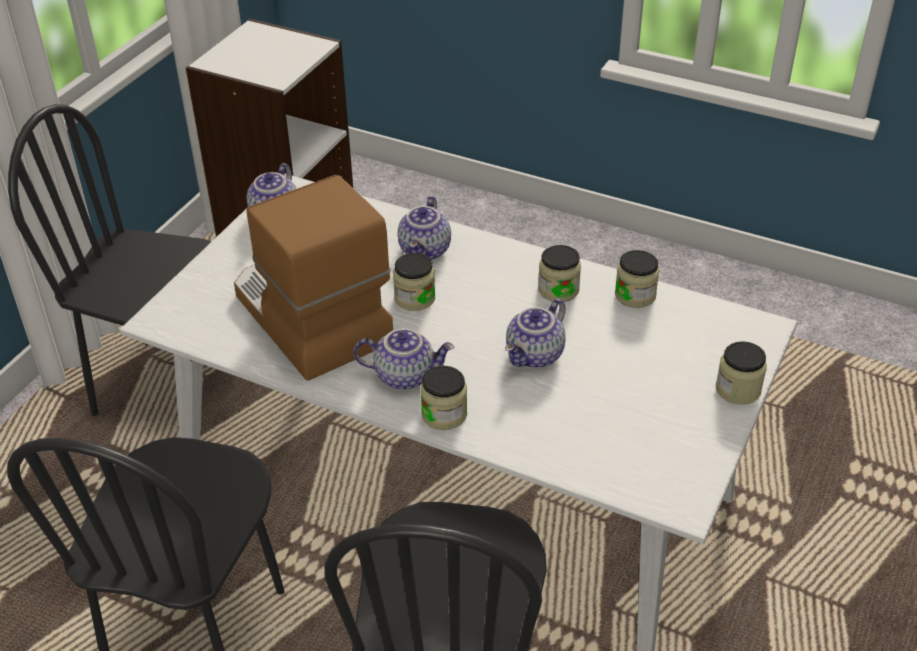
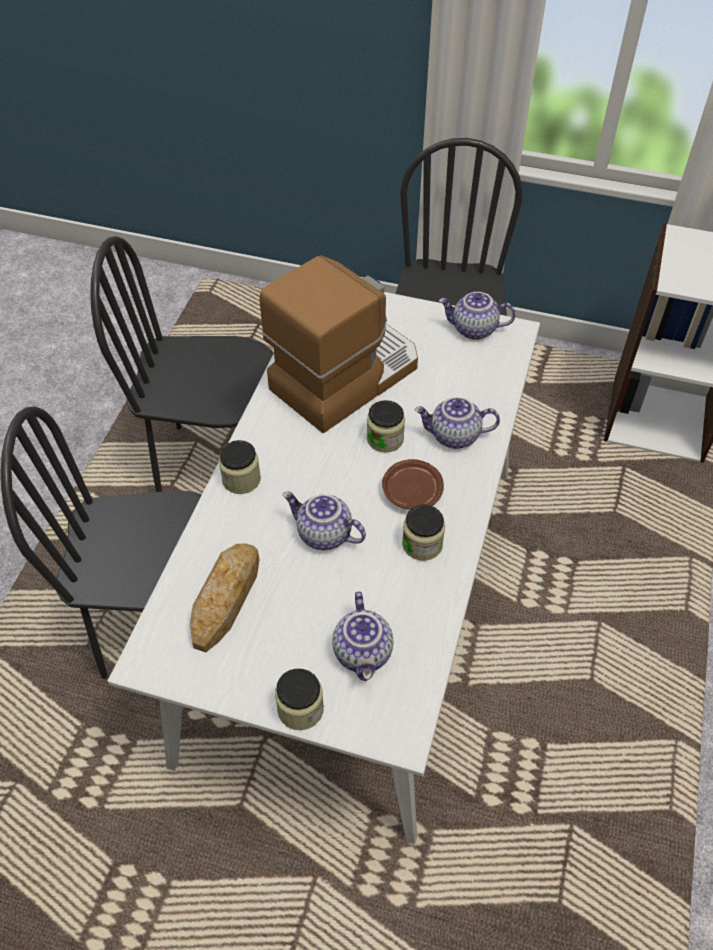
camera: 80 degrees right, 10 degrees up
teapot [353,328,455,390] -> teapot moved to [332,592,393,681]
jar [615,250,659,308] -> none
none -> bread [190,544,259,652]
none -> brown plate [382,459,444,510]

